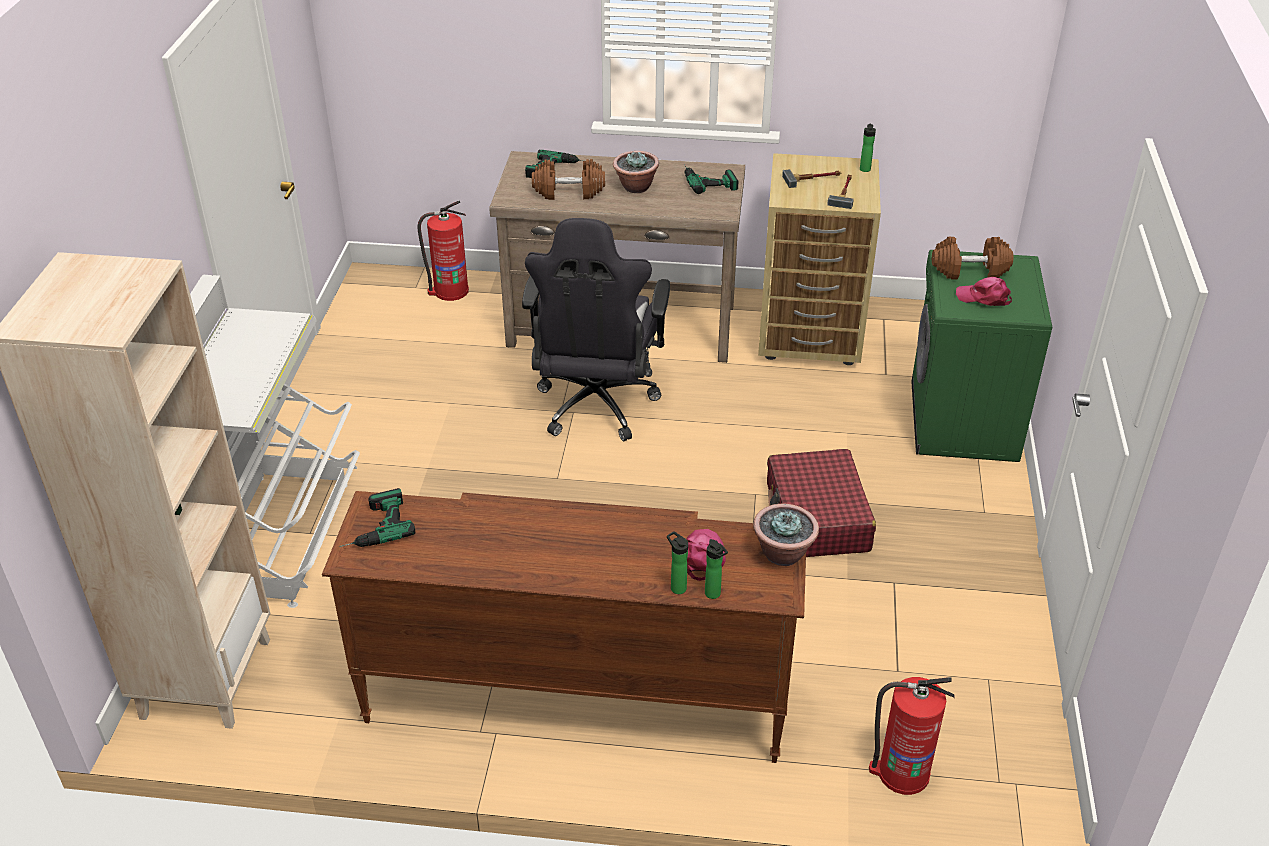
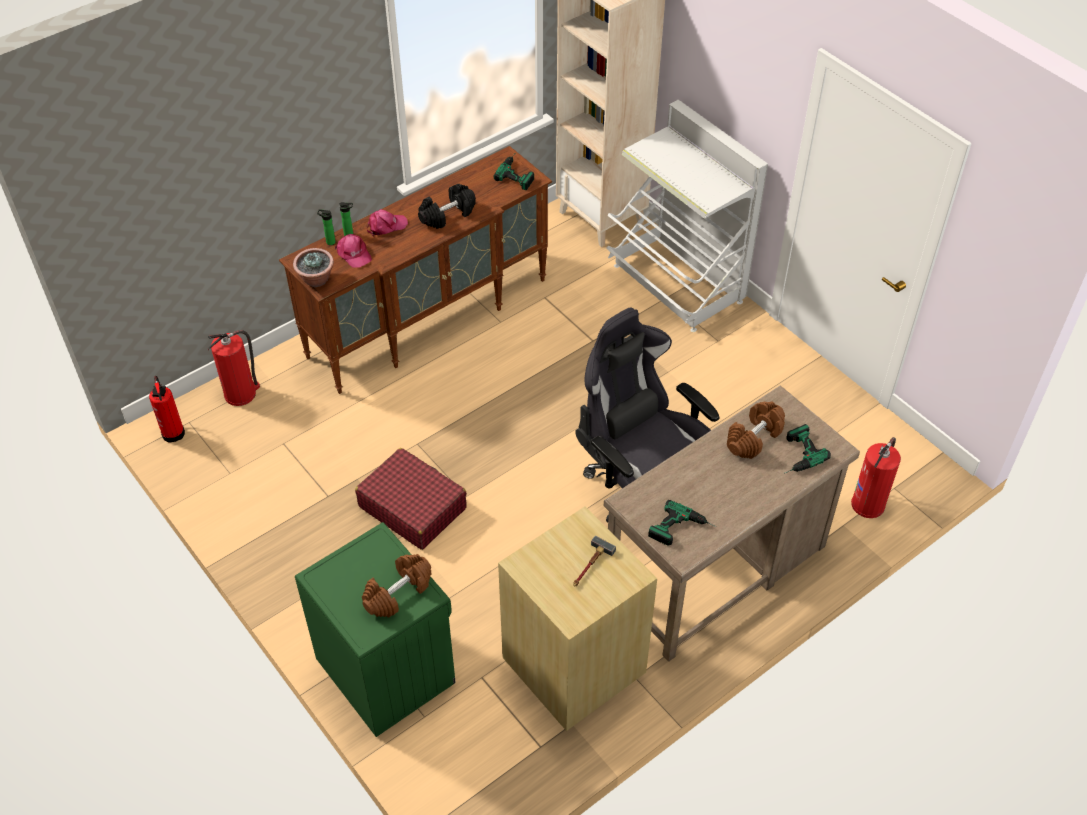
camera: 135 degrees right, 10 degrees up
potted plant [613,151,659,193] -> none
hammer [827,175,854,209] -> none
bottle [860,124,876,172] -> none
pink cap [956,277,1012,306] -> pink cap moved to [367,209,408,237]
none -> fire extinguisher [149,376,185,443]
none -> black dumbbell [418,184,476,229]

